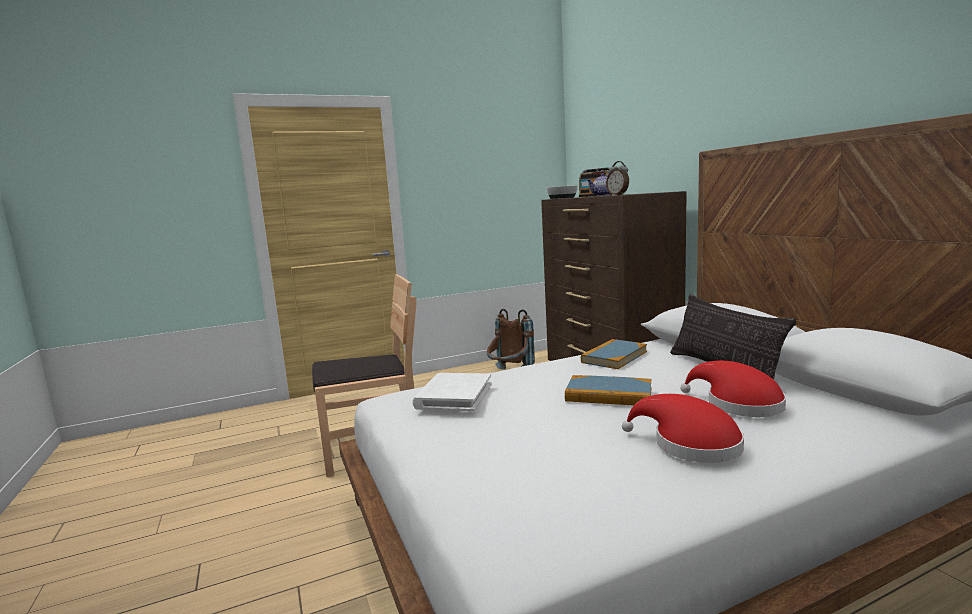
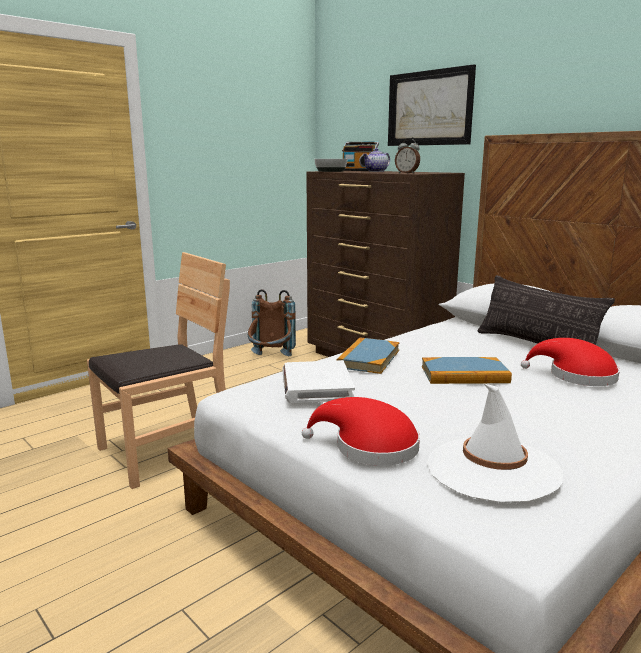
camera: 20 degrees left, 5 degrees up
book [581,339,647,369] -> book moved to [336,337,400,374]
red hat [622,394,744,463] -> red hat moved to [302,397,420,466]
none -> picture [388,64,476,146]
none -> white hat [427,383,563,502]

